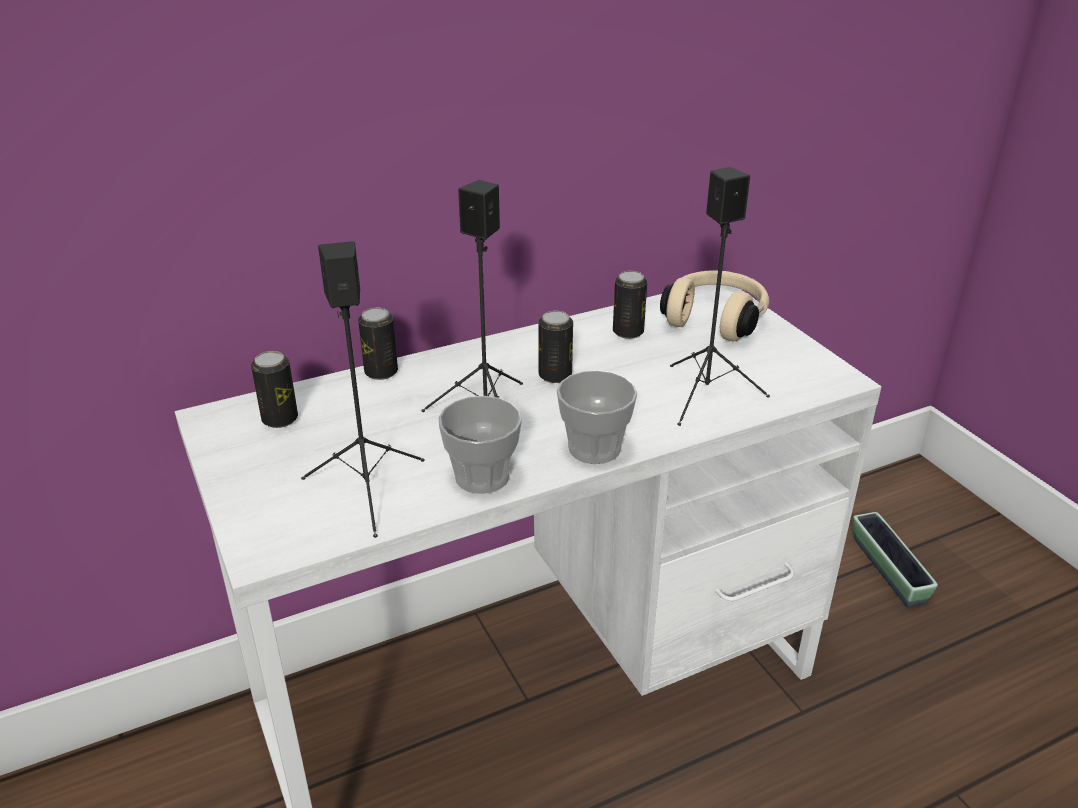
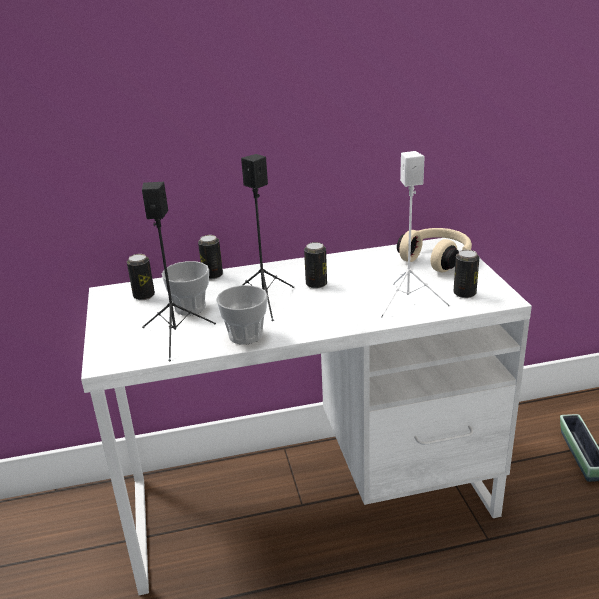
camera: 15 degrees right, 5 degrees down
cup [557,370,637,464] -> cup moved to [162,261,209,316]
can [613,271,647,339] -> can moved to [453,250,479,298]
black speaker [670,167,770,426] -> white speaker [381,151,450,318]

